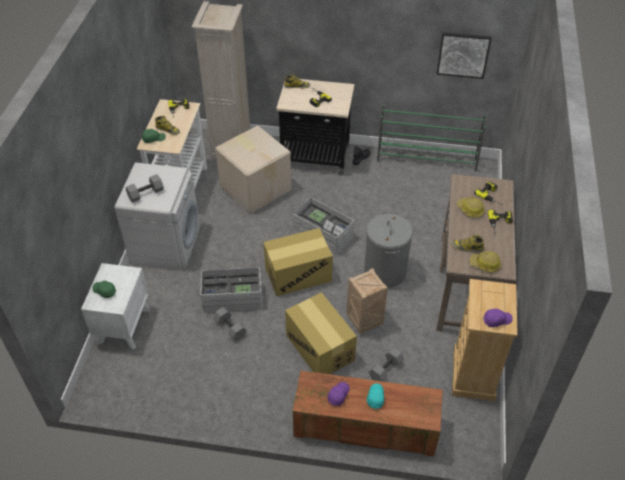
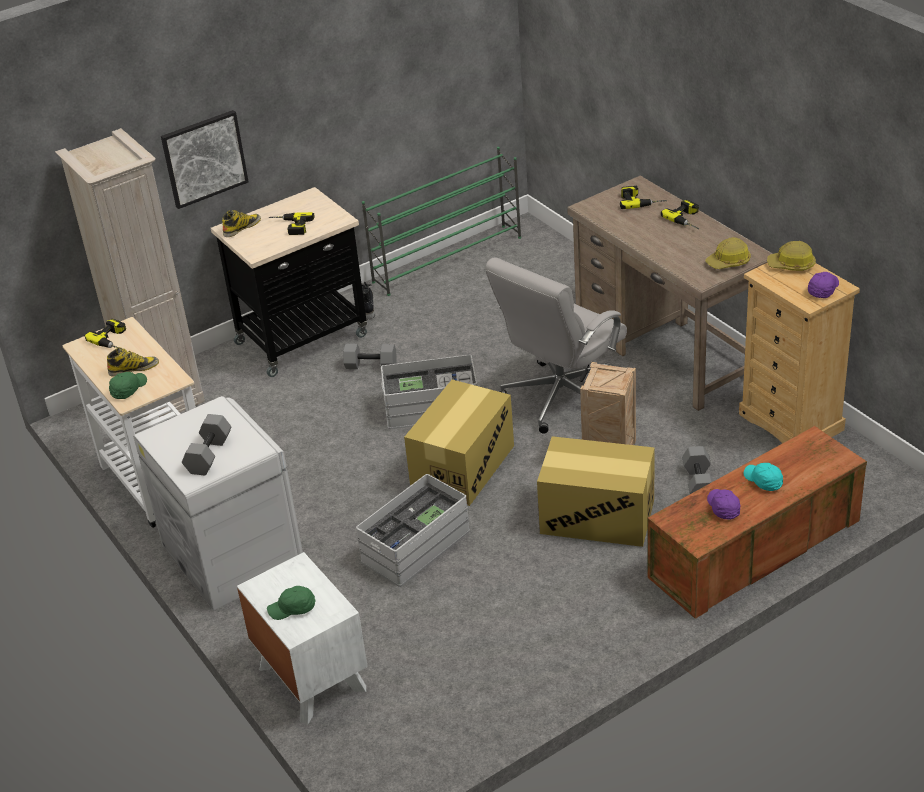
camera: 40 degrees left, 10 degrees down
grey dumbbell [214,307,247,341] -> grey dumbbell moved to [343,344,397,369]
cardboard box [215,125,291,213] -> none
grey laundry basket [364,212,412,288] -> grey office chair [486,257,627,434]
picture [436,32,492,79] -> picture moved to [161,110,249,209]
boot [451,235,484,253] -> none
hard hat [457,197,485,218] -> hard hat moved to [767,241,816,271]

